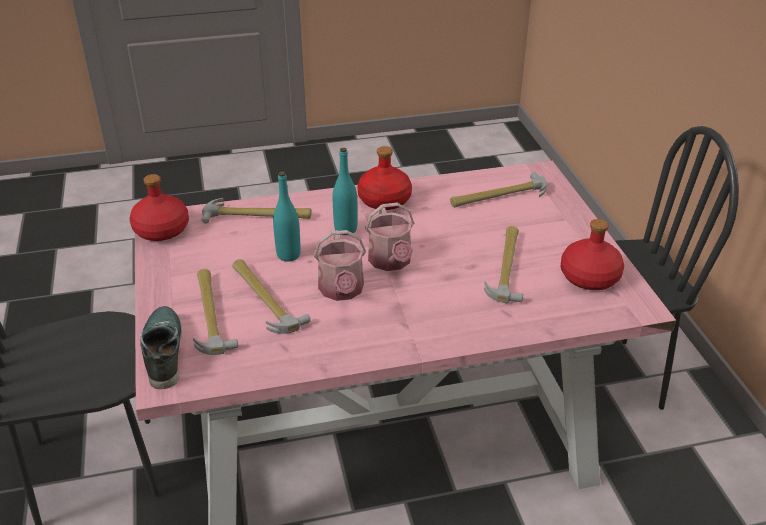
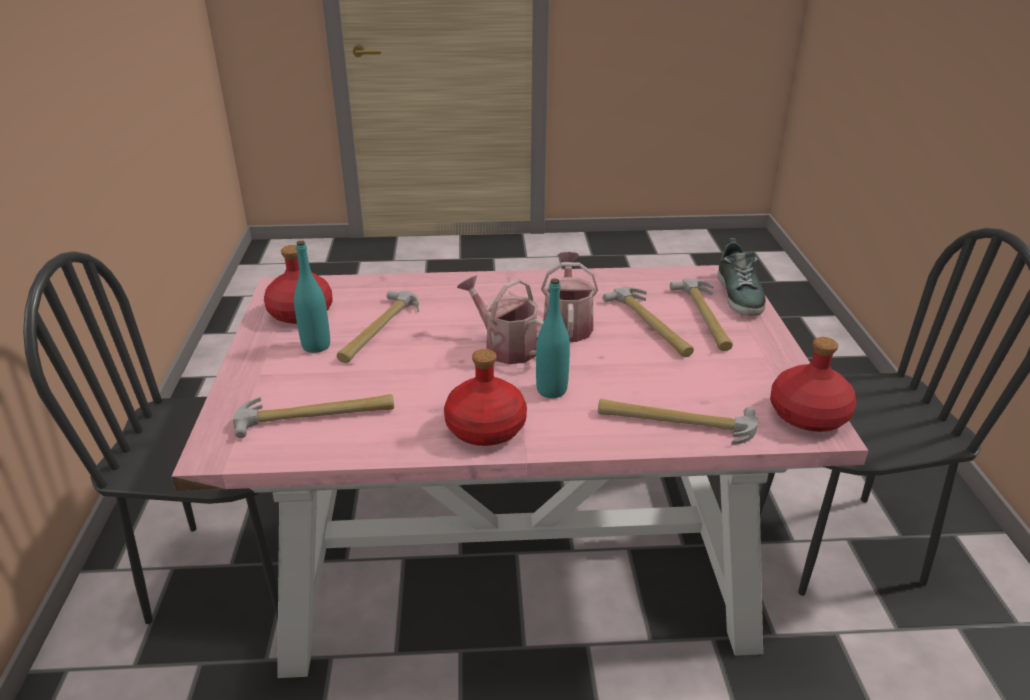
camera: 170 degrees left, 5 degrees down
turquoise bottle [273,171,301,262] -> turquoise bottle moved to [294,241,330,353]
watering can [365,203,414,271] -> watering can turned 45 degrees counterclockwise [457,275,544,364]

